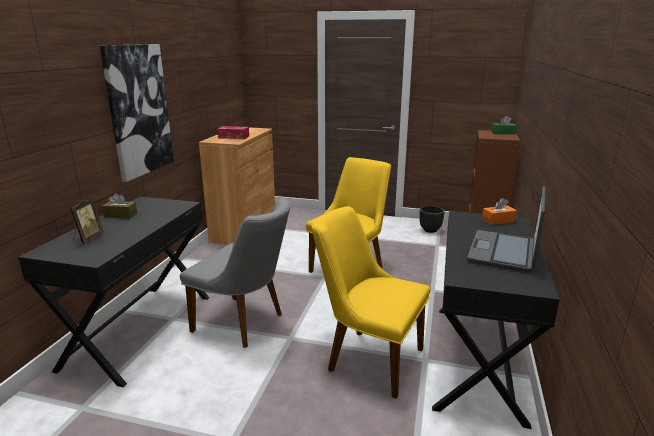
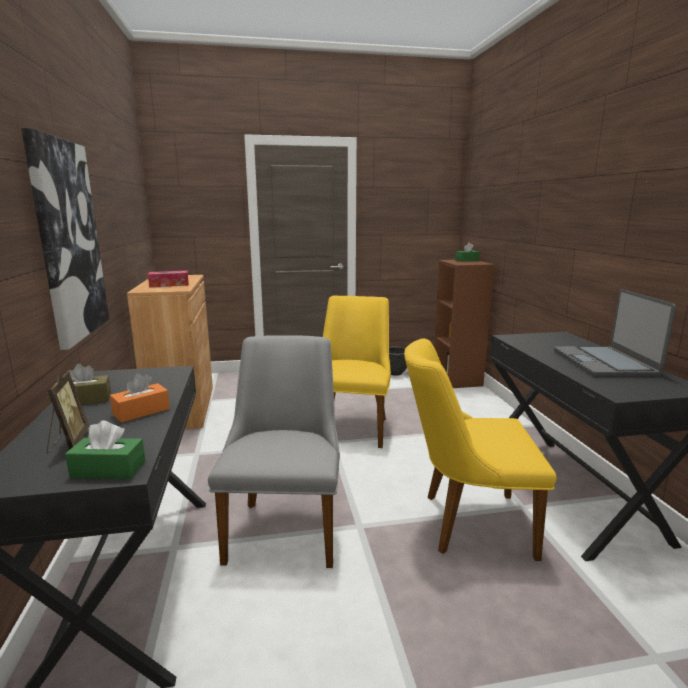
camera: 25 degrees left, 5 degrees down
grey chair [180,198,290,348] -> grey chair turned 90 degrees counterclockwise [208,335,340,568]
orange tissue box [482,198,517,225] -> orange tissue box moved to [110,373,170,423]
none -> green tissue box [65,421,146,479]

